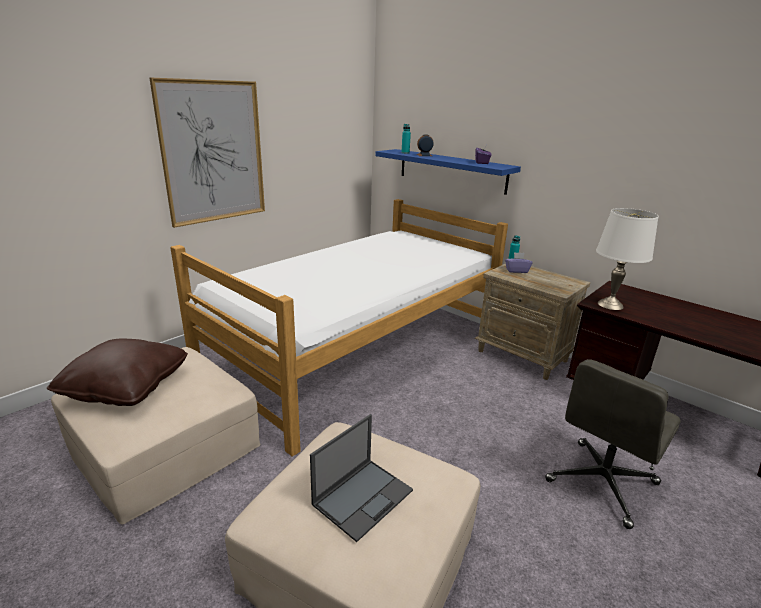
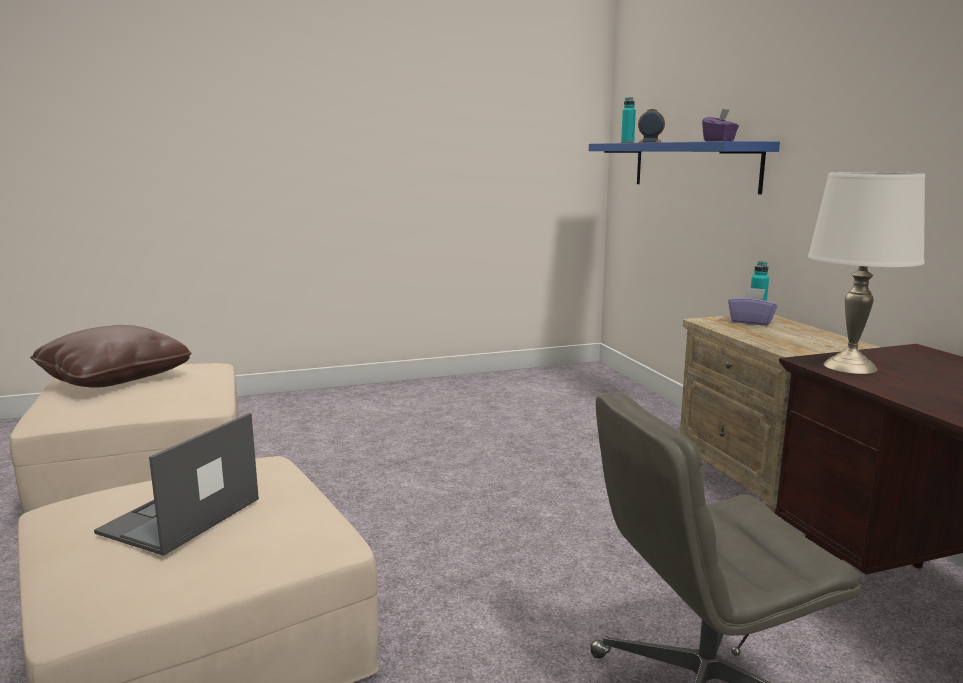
camera: 30 degrees right, 10 degrees down
picture [149,77,265,228] -> none
bed [170,199,508,457] -> none
laptop [310,414,413,542] -> laptop turned 135 degrees clockwise [94,413,259,556]

